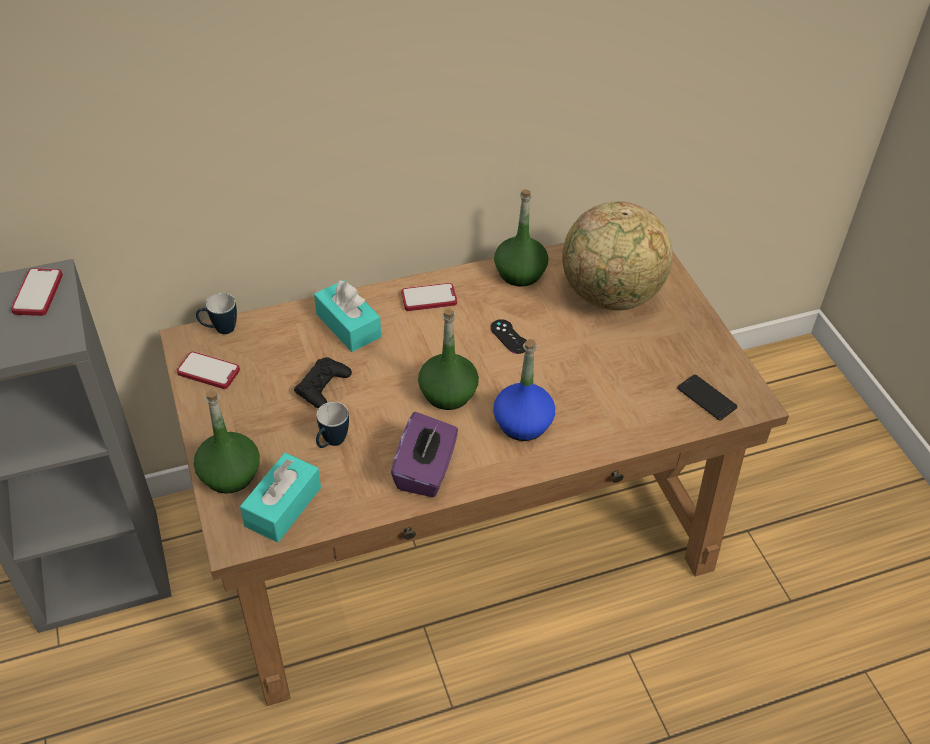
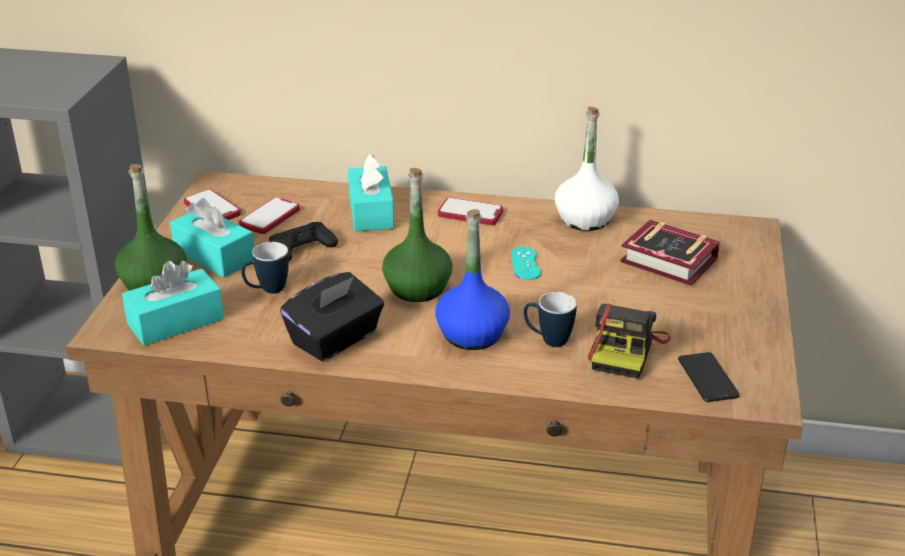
camera: 30 degrees right, 15 degrees down
phone [11,268,63,316] -> phone moved to [239,197,300,234]
mug [196,293,237,334] -> mug moved to [524,292,577,347]
purple tissue box [391,412,458,497] -> black tissue box [280,272,384,361]
black game controller [490,319,527,354] -> turquoise game controller [511,247,541,280]
green bottle [494,189,548,287] -> white bottle [555,107,619,231]
globe [562,201,673,311] -> book [620,220,720,286]
none -> turquoise tissue box [170,198,254,278]
none -> camera [588,304,671,379]

